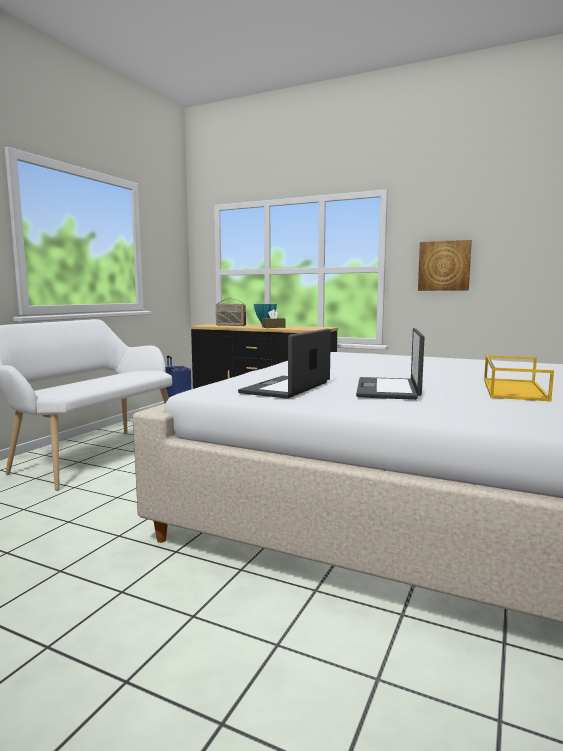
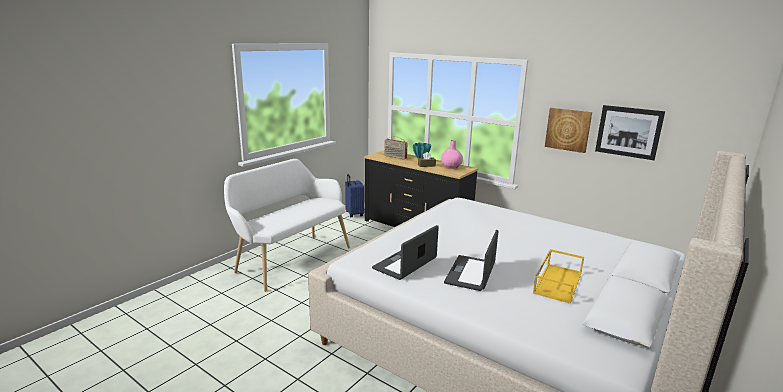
camera: 10 degrees right, 10 degrees up
none -> pink vase [441,140,463,169]
none -> picture [595,105,665,160]

